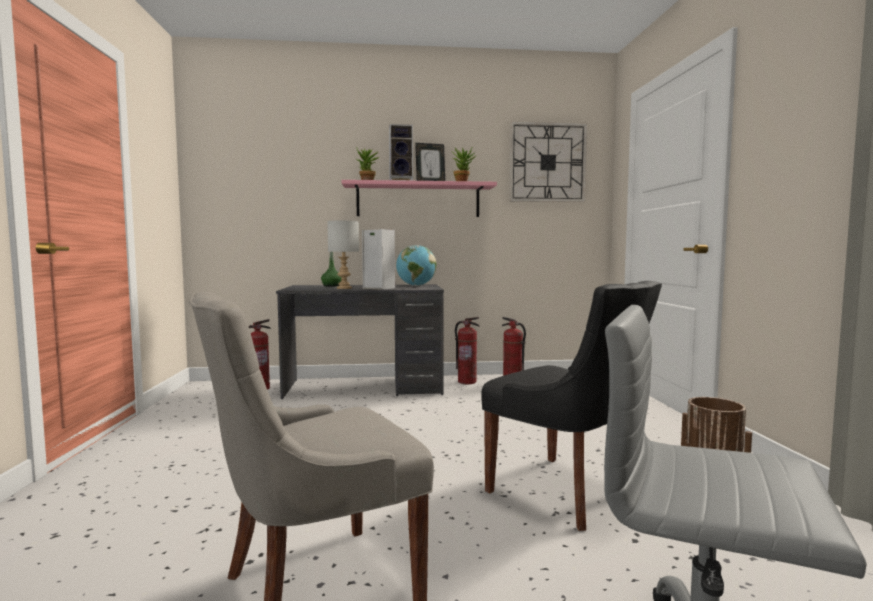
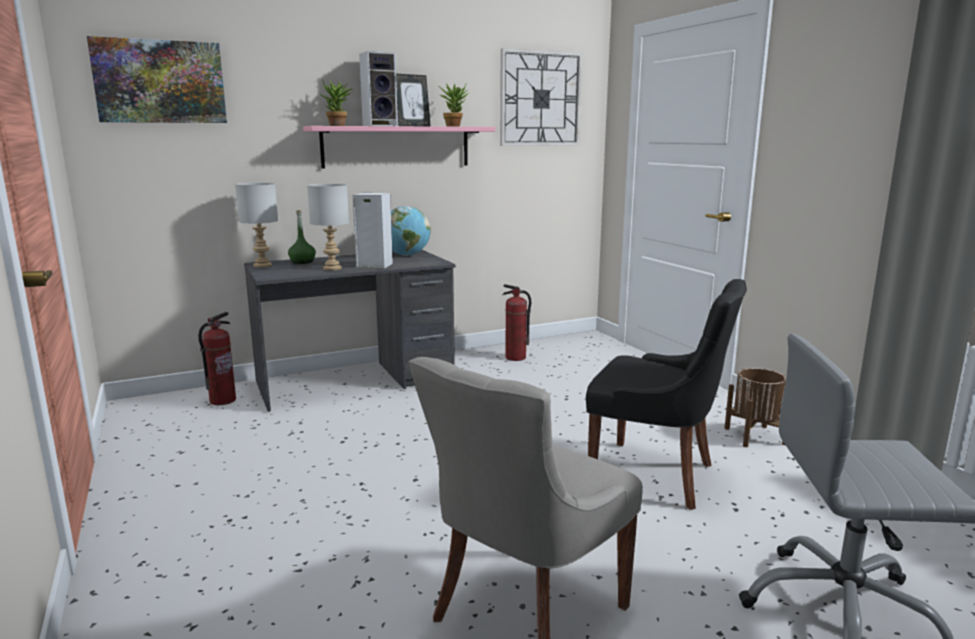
camera: 20 degrees left, 10 degrees up
fire extinguisher [455,317,480,384] -> none
none -> picture [87,36,227,123]
none -> grey table lamp [235,183,278,268]

